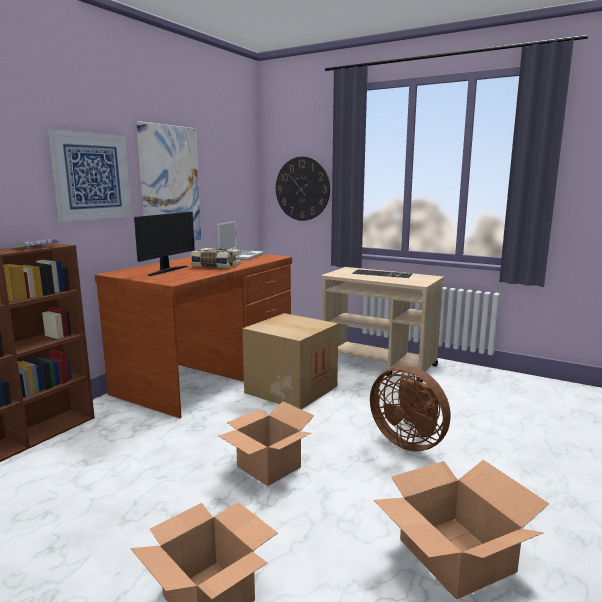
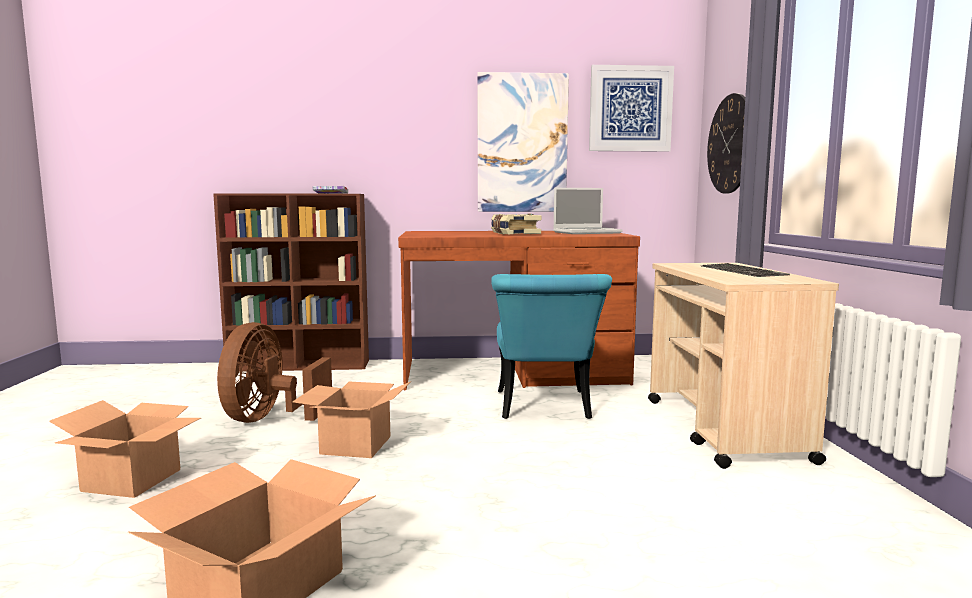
camera: 55 degrees right, 5 degrees down
picture [48,129,132,222] -> picture moved to [589,65,674,152]
monitor [134,212,195,276] -> none
cardboard box [242,313,339,410] -> turquoise chair [491,274,612,419]
brown fan [370,366,451,451] -> brown fan moved to [217,322,332,423]

